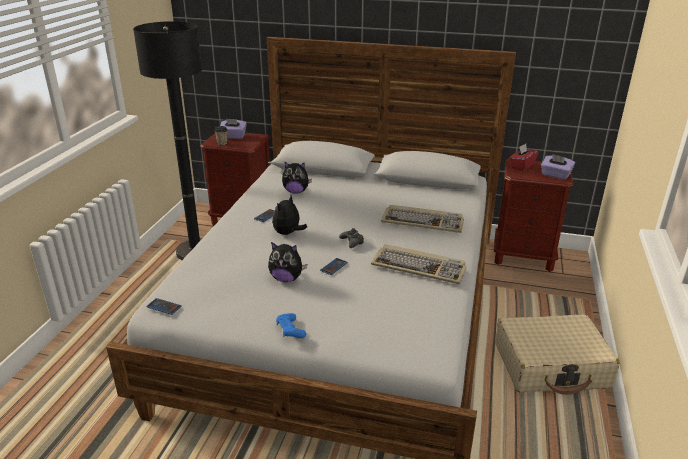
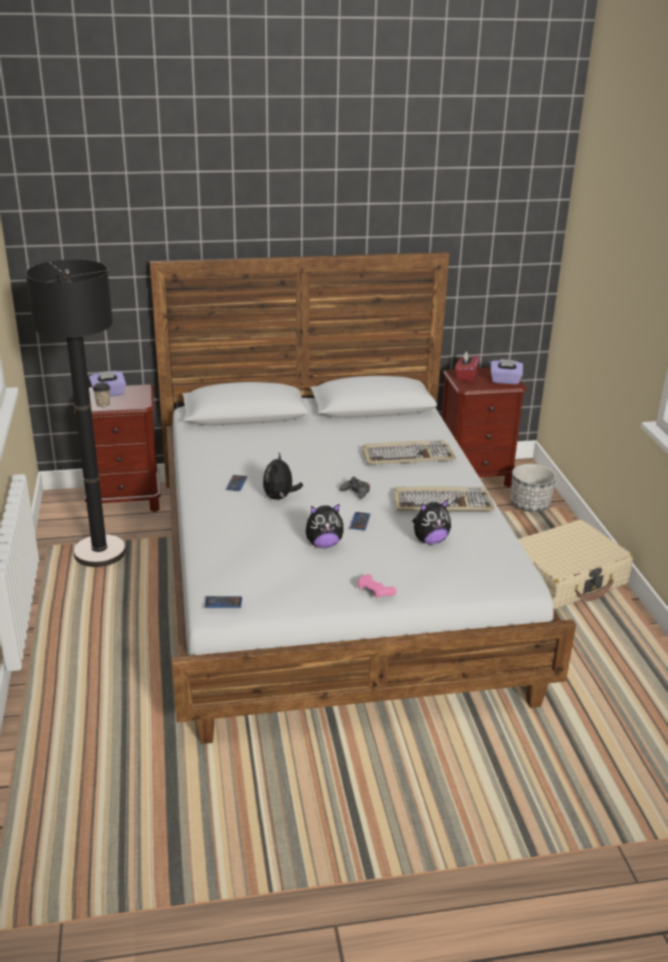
camera: 25 degrees left, 0 degrees up
blue game controller [276,313,306,338] -> pink game controller [358,574,397,599]
plush toy [282,162,312,194] -> plush toy moved to [412,499,451,545]
none -> planter [511,464,557,512]

